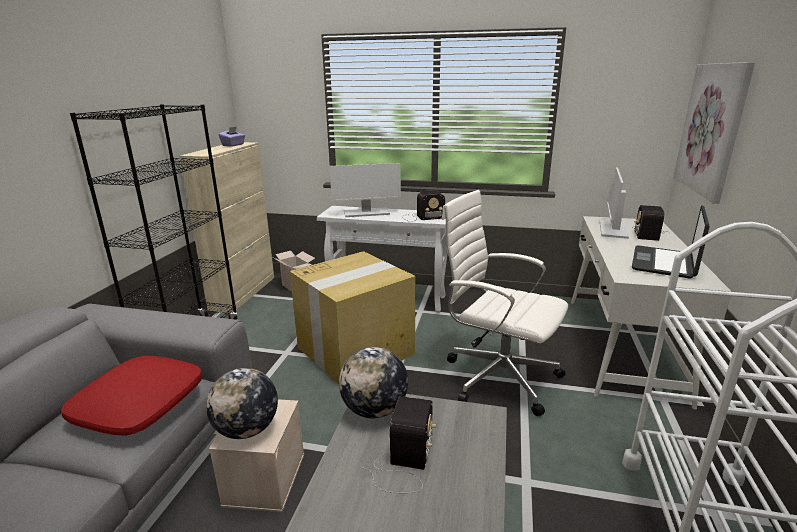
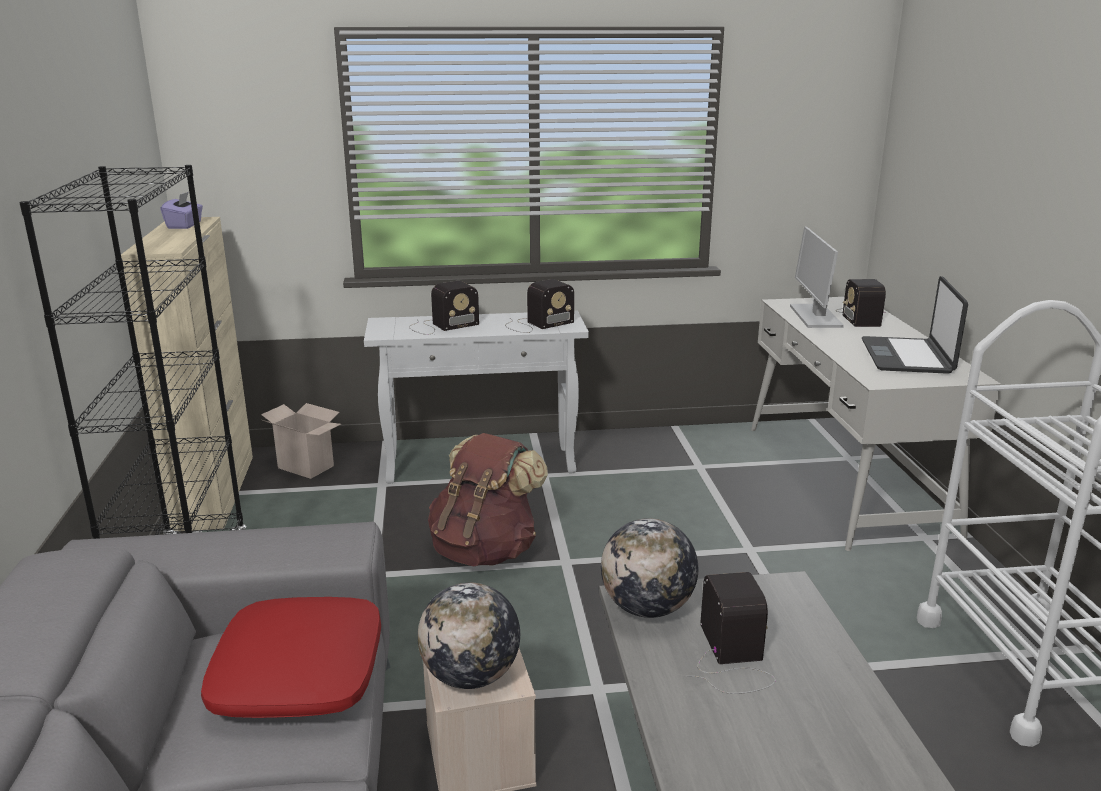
camera: 20 degrees left, 0 degrees up
cardboard box [290,251,415,385] -> brown backpack [428,433,548,567]
monitor [329,163,401,217] -> radio [409,281,479,335]
white office chair [442,190,568,416] -> none
picture [673,62,755,204] -> none

